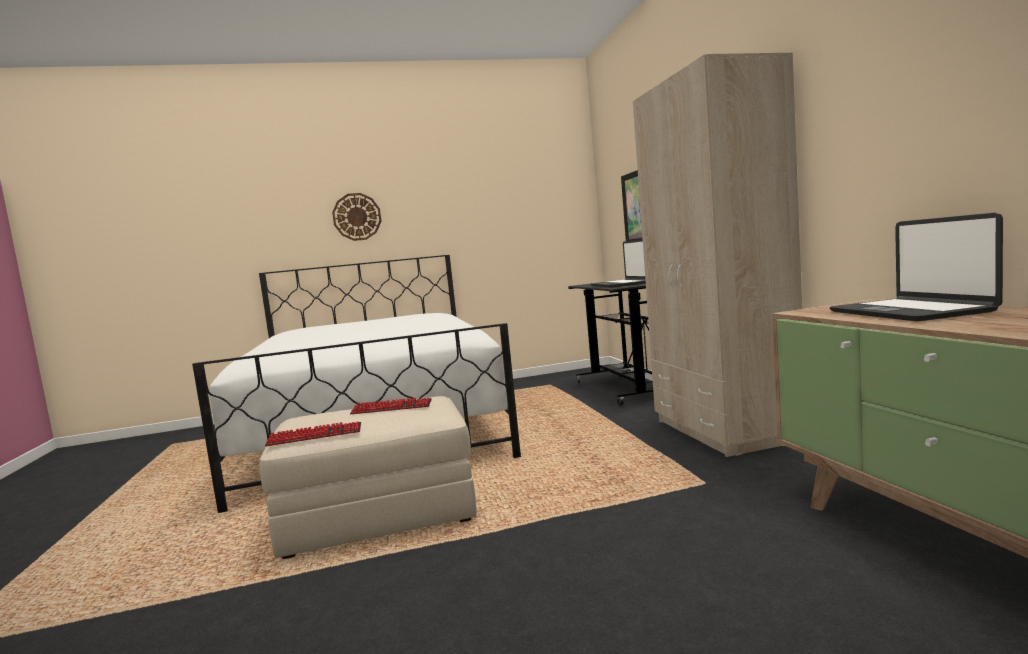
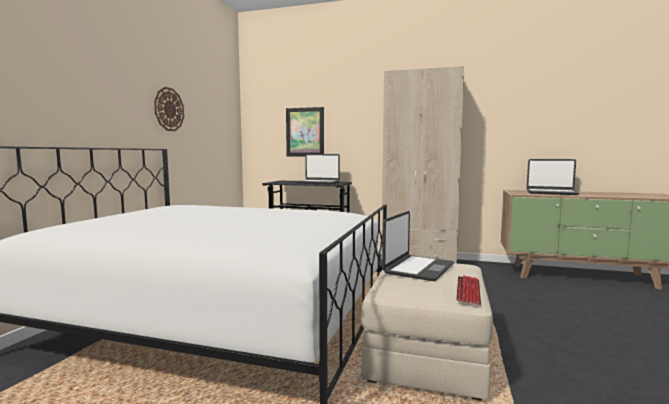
camera: 60 degrees left, 0 degrees up
wall clock [332,193,381,241] -> wall clock moved to [154,87,184,131]
keyboard [350,398,432,414] -> laptop [382,211,454,281]

